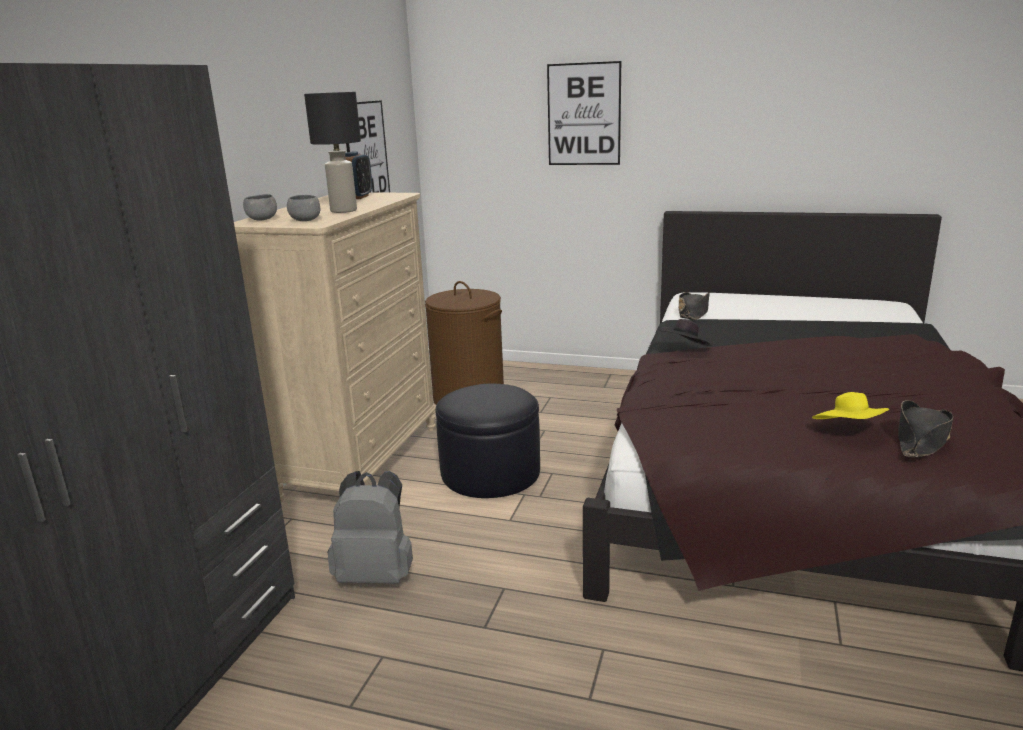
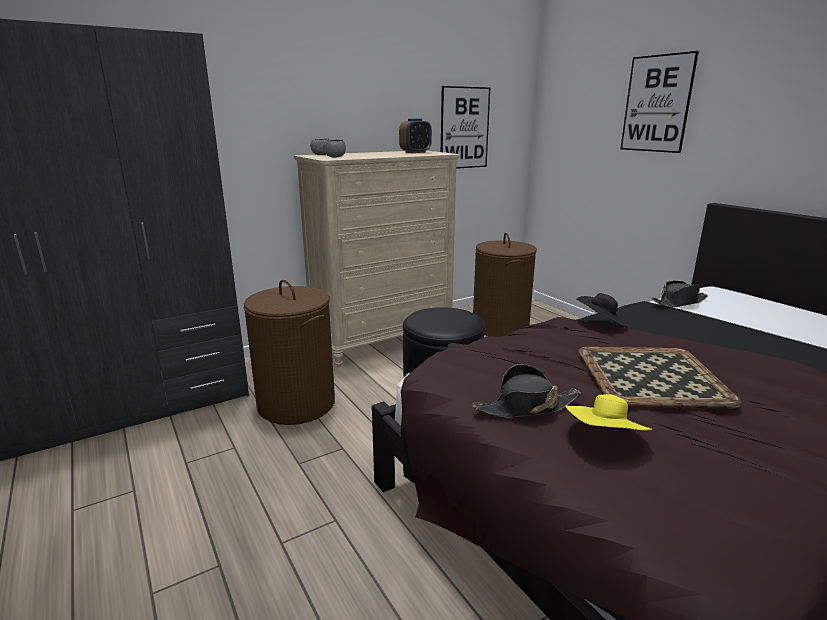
camera: 40 degrees right, 0 degrees up
black table lamp [304,92,361,213] -> none
grey backpack [327,471,413,584] -> brown laundry basket [244,280,335,425]
black hat [898,400,953,457] -> black hat moved to [472,364,581,417]
none -> tray [578,347,742,409]

